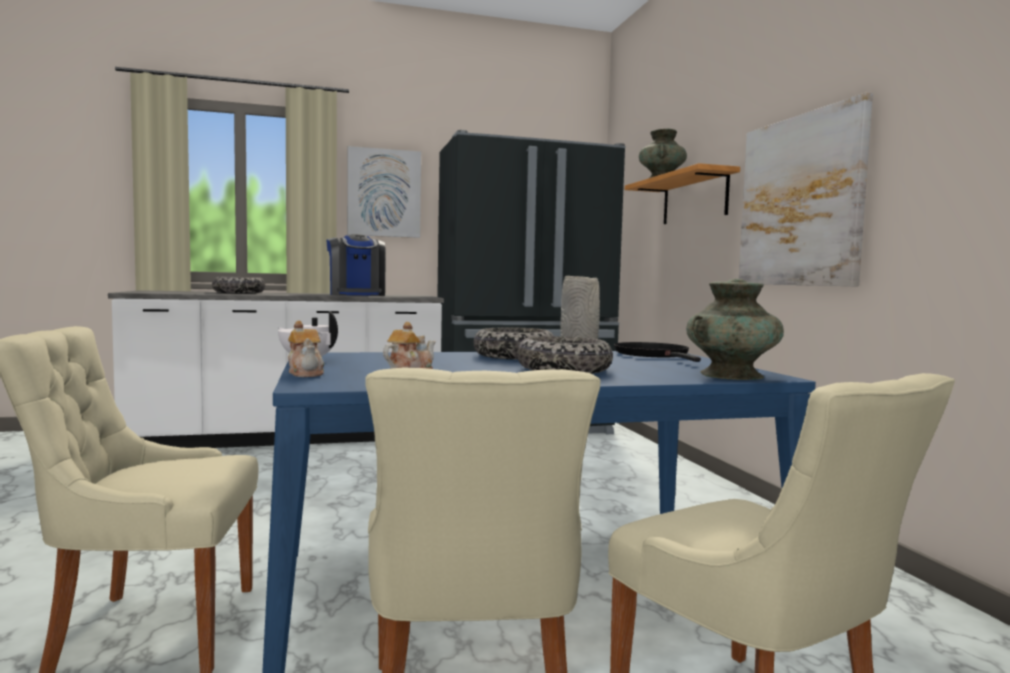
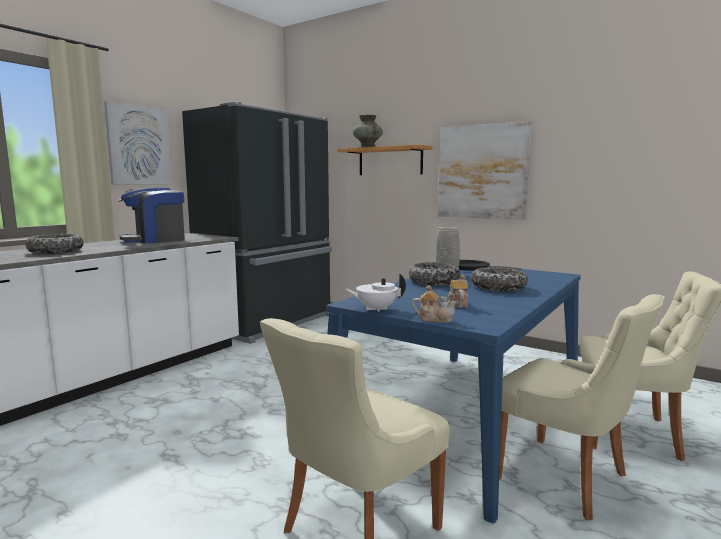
camera: 40 degrees left, 5 degrees up
coffee machine [326,234,386,296] -> coffee machine turned 120 degrees clockwise [118,187,185,244]
turquoise vase [686,279,784,380] -> none

